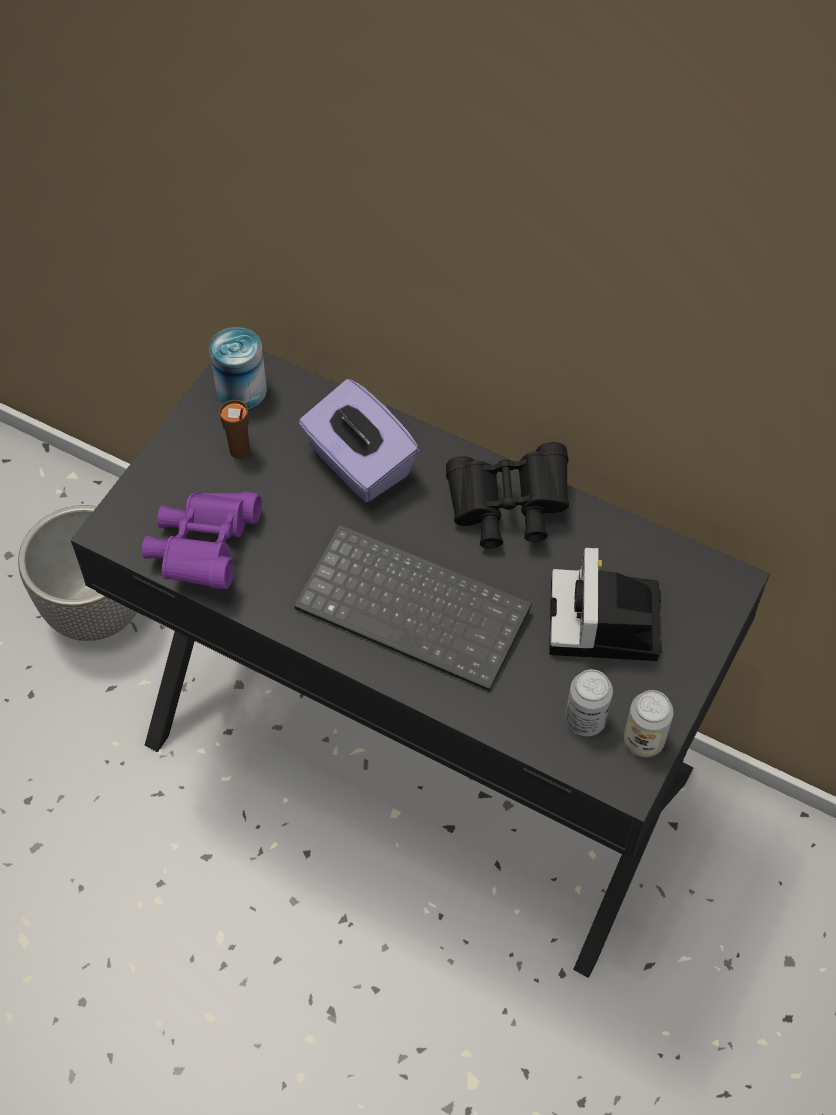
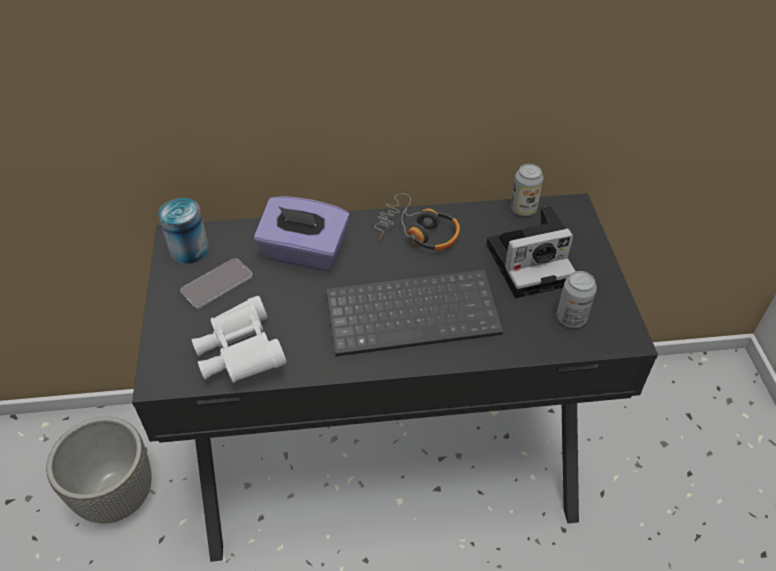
camera: 35 degrees left, 10 degrees down
purple binoculars [142,491,262,589] -> white binoculars [192,296,287,383]
brown cup [219,400,250,459] -> phone [180,258,253,309]
black binoculars [446,442,569,548] -> headphones [375,193,460,251]
camera [549,548,662,661] -> camera turned 75 degrees counterclockwise [487,206,576,298]
can [624,690,674,757] -> can moved to [511,164,543,216]

